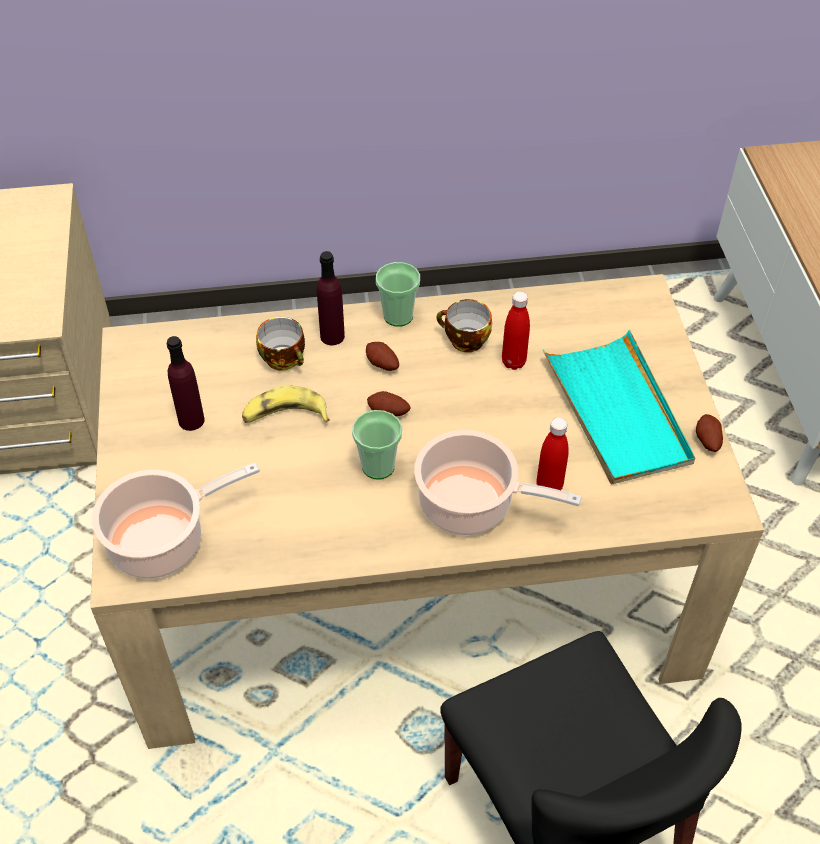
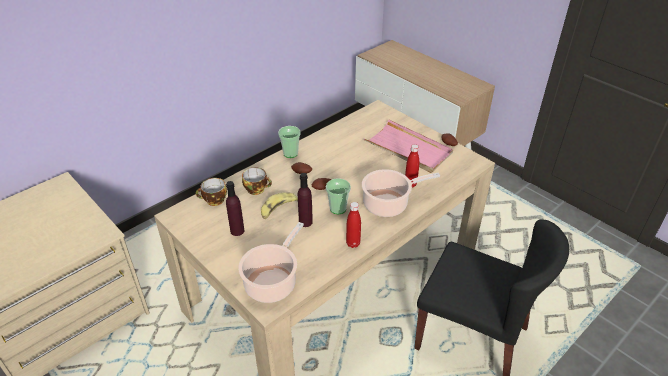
camera: 35 degrees left, 10 degrees down
purple bottle [317,251,345,345] -> purple bottle moved to [298,173,313,227]
cup [437,299,492,353] -> cup moved to [195,178,227,206]
red bottle [502,291,530,370] -> red bottle moved to [346,202,361,248]
turquoise tray [543,330,695,485] -> pink tray [364,119,453,173]

